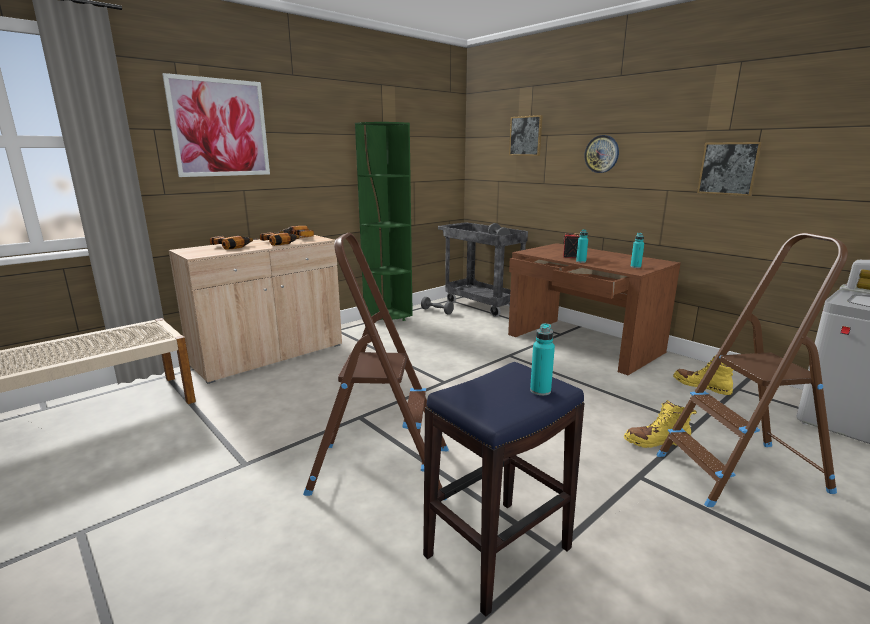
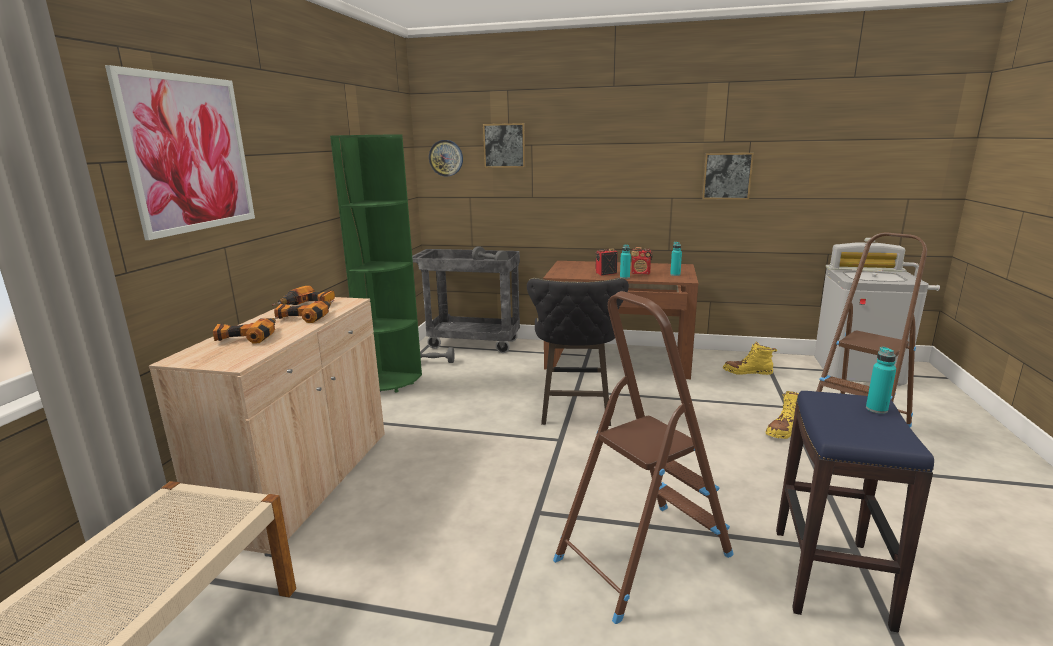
camera: 35 degrees left, 0 degrees up
wall clock [585,135,619,173] -> wall clock moved to [429,140,463,176]
none -> black stool [527,278,629,426]
none -> radio [631,247,653,274]

